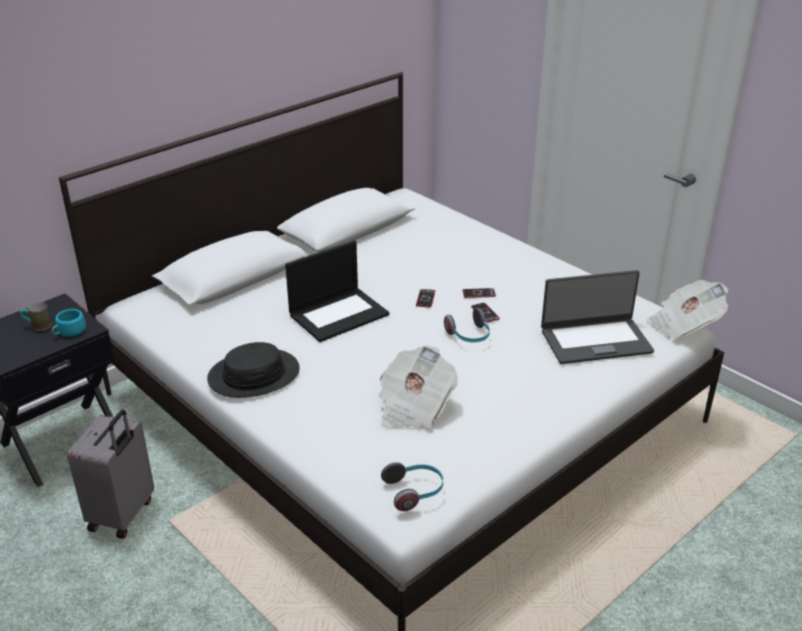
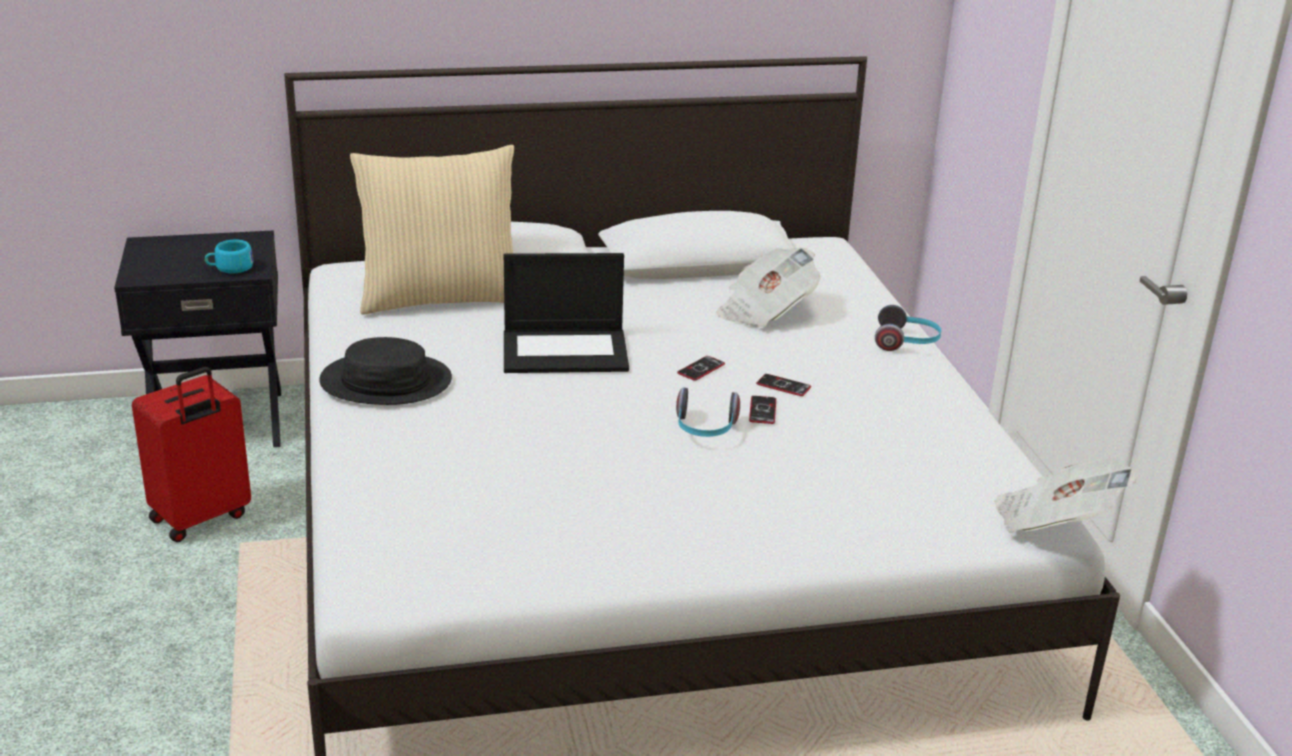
camera: 30 degrees right, 5 degrees down
mug [20,302,52,331] -> none
grey suitcase [67,409,154,539] -> red suitcase [132,367,251,542]
newspaper [378,346,458,428] -> newspaper moved to [716,248,821,327]
headphones [381,462,443,511] -> headphones moved to [875,305,942,351]
laptop [541,270,654,364] -> none
none -> beige pillow [350,145,514,315]

